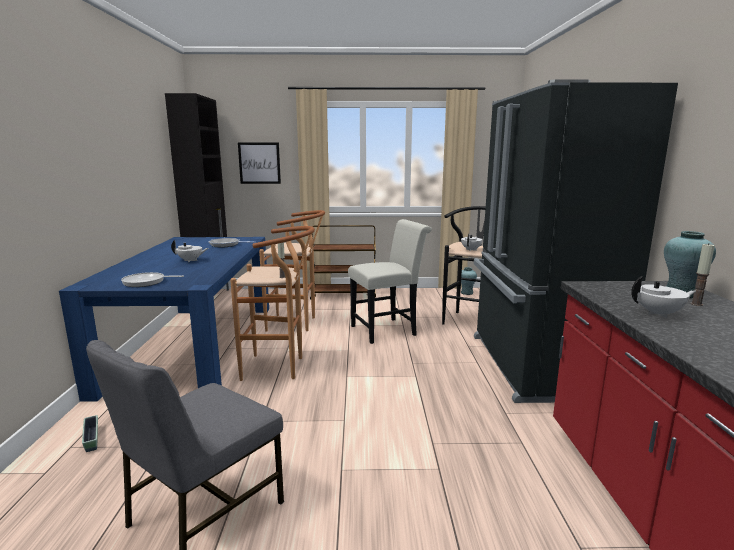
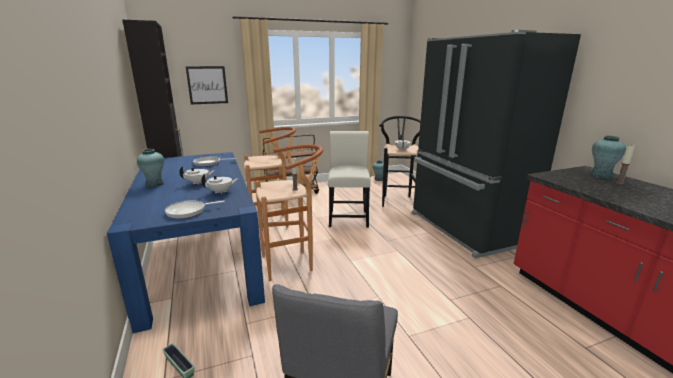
camera: 20 degrees left, 5 degrees up
white chair [348,219,432,344] -> white chair turned 45 degrees counterclockwise [328,131,370,228]
white teapot [631,276,696,318] -> white teapot moved to [201,174,239,195]
none -> turquoise vase [137,149,164,187]

